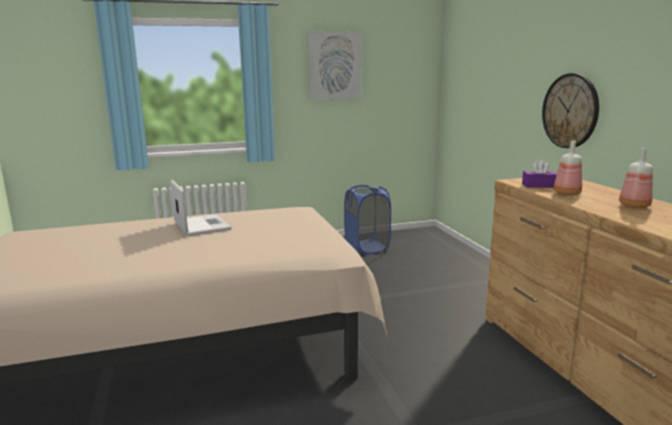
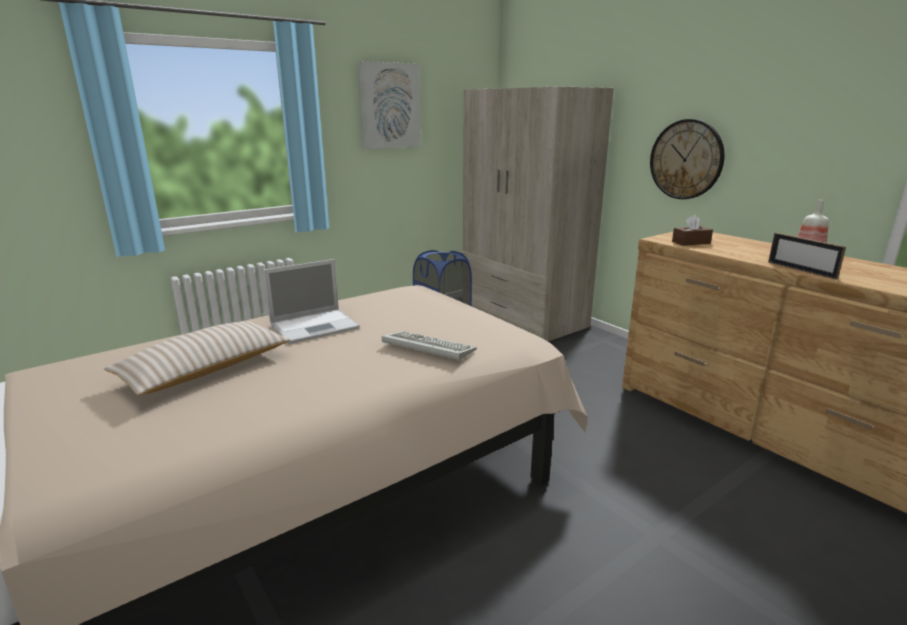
camera: 20 degrees left, 5 degrees up
laptop [170,180,231,236] -> laptop turned 105 degrees clockwise [263,259,360,344]
purple tissue box [522,160,557,188] -> brown tissue box [672,215,713,246]
bottle [554,141,582,196] -> none
none -> beige pillow [104,321,290,395]
none -> keyboard [382,331,477,362]
none -> beige wardrobe [463,86,613,341]
none -> picture frame [768,233,846,280]

